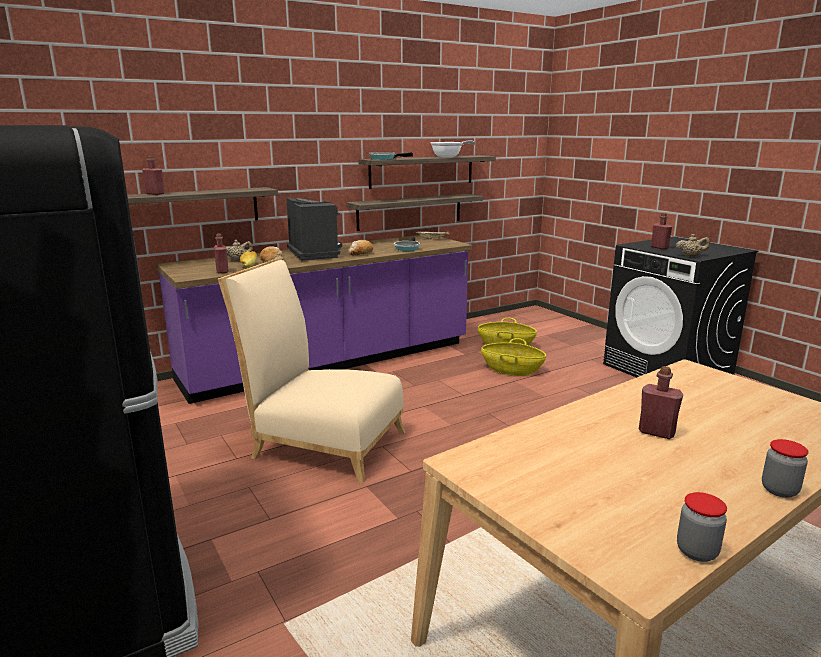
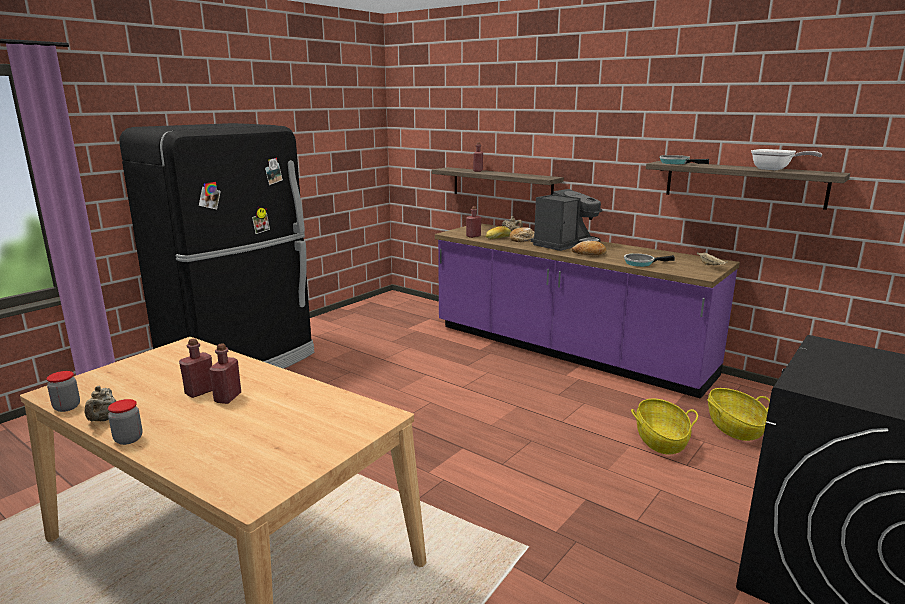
camera: 70 degrees right, 0 degrees up
beige chair [218,257,405,483] -> none
shelf [346,194,483,231] -> none
red bottle [651,213,672,249] -> red bottle moved to [179,338,212,398]
beige teapot [676,234,710,256] -> beige teapot moved to [84,386,116,421]

